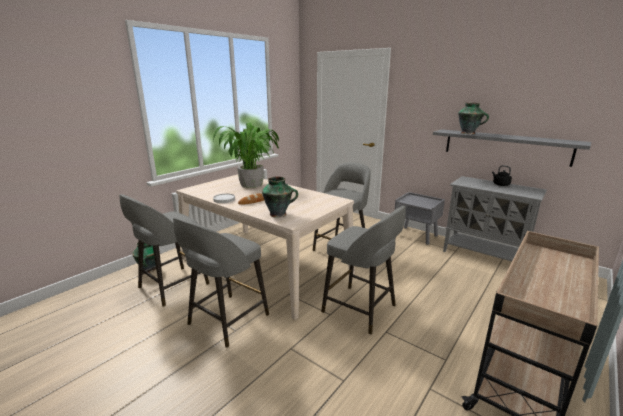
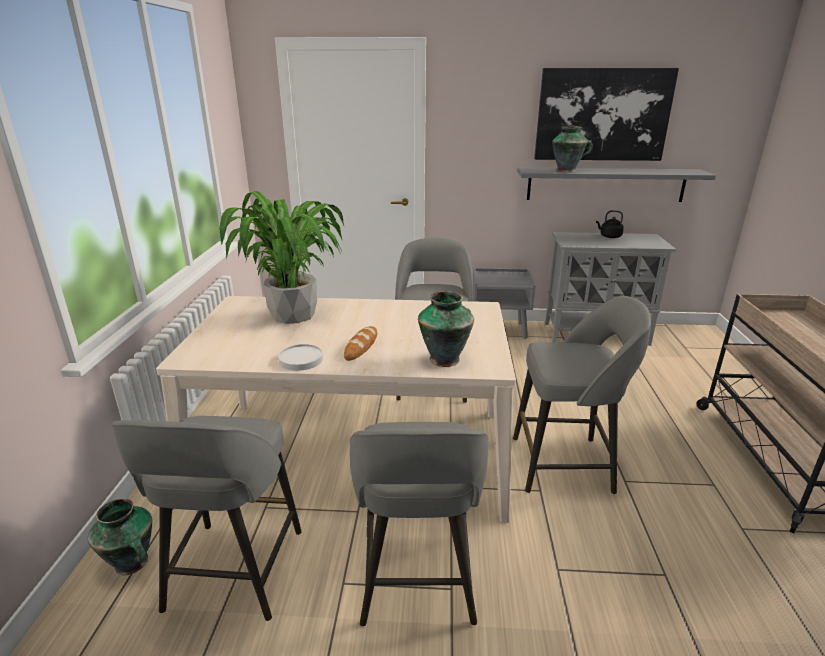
camera: 35 degrees left, 5 degrees up
none -> picture [534,68,679,161]

